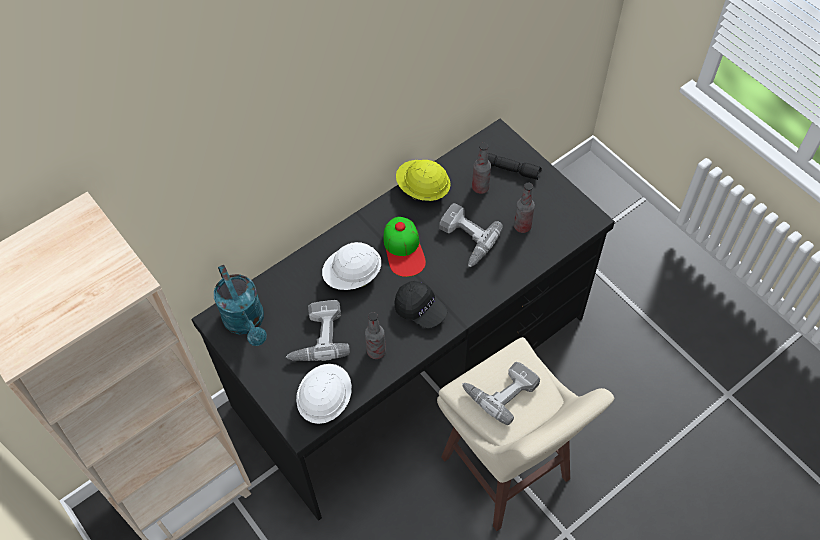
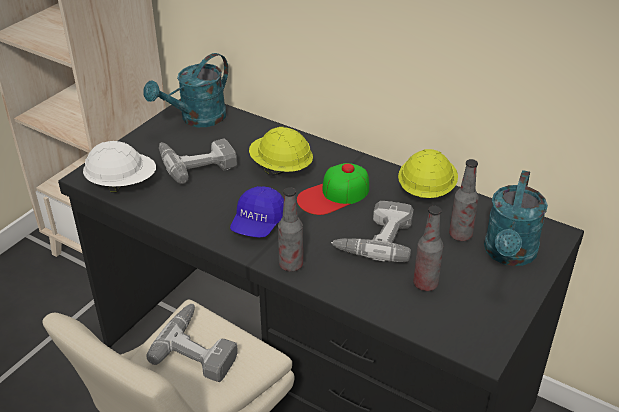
camera: 70 degrees right, 20 degrees down
white hard hat [322,242,381,290] -> yellow hard hat [249,127,313,176]
bottle [365,312,386,359] -> bottle moved to [278,187,303,272]
black cap [395,281,448,328] -> blue cap [230,186,284,238]
black flashlight [488,153,542,180] -> turquoise watering can [484,170,548,266]

